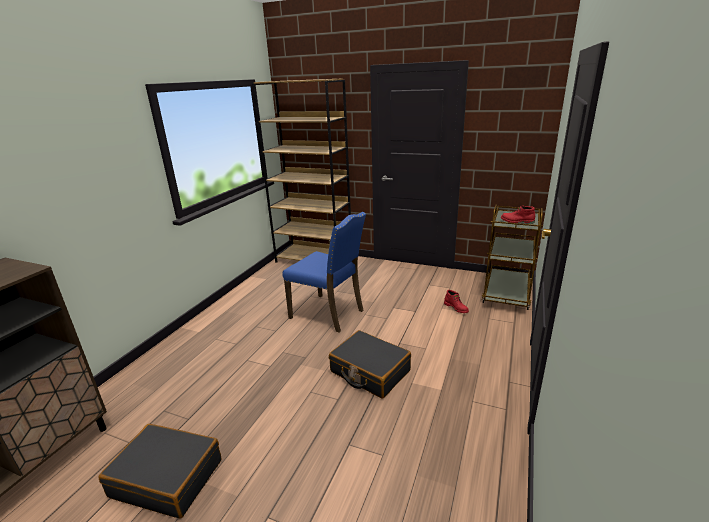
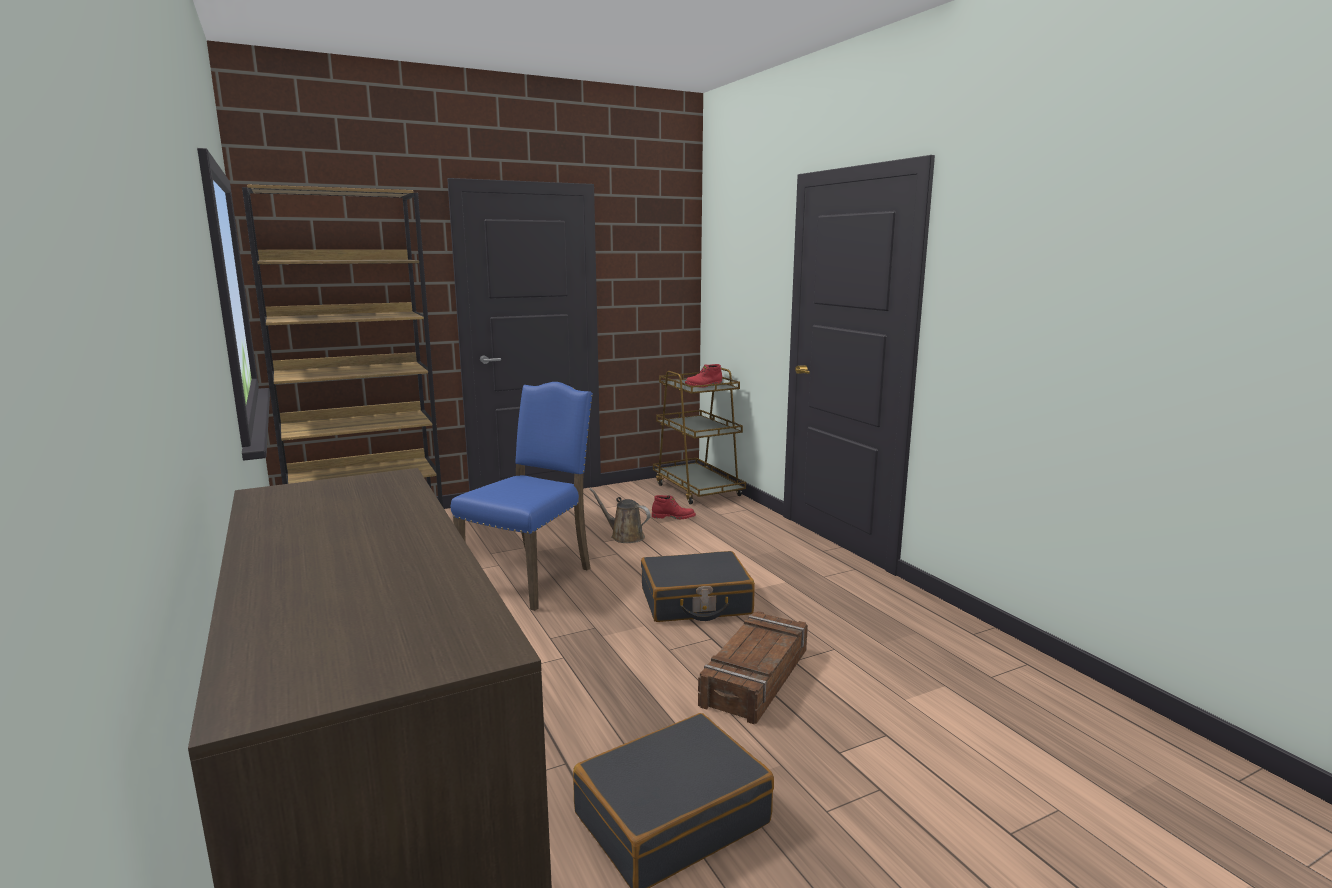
camera: 50 degrees left, 10 degrees down
blue chair [282,212,366,332] -> blue chair turned 45 degrees counterclockwise [451,382,593,611]
none -> brown watering can [589,488,651,543]
none -> crate [698,611,808,724]

